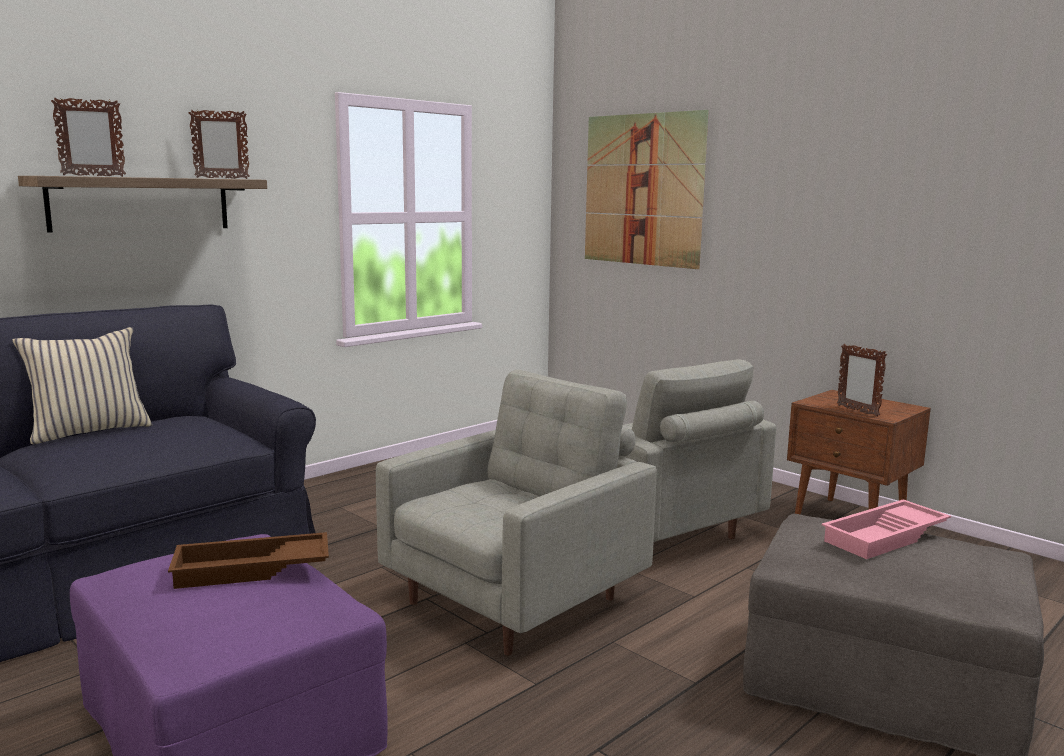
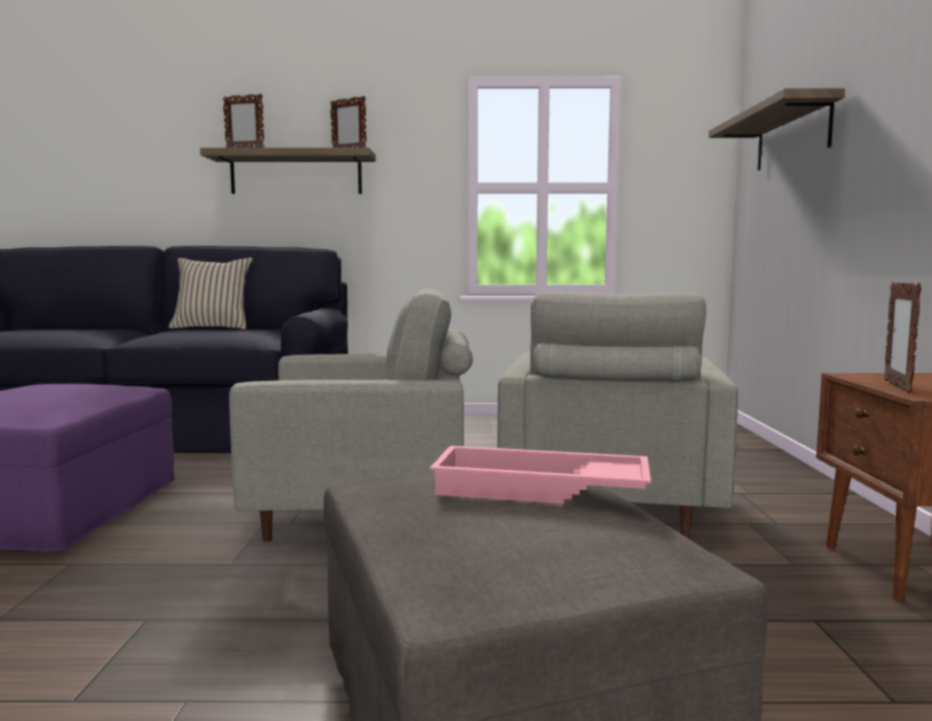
camera: 45 degrees right, 5 degrees down
brown tray [168,532,329,589] -> none
picture [585,110,709,269] -> shelf [709,88,845,170]

